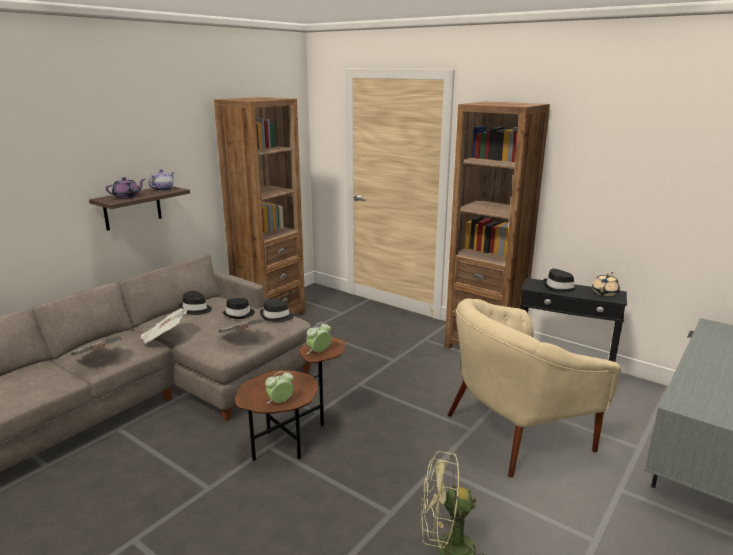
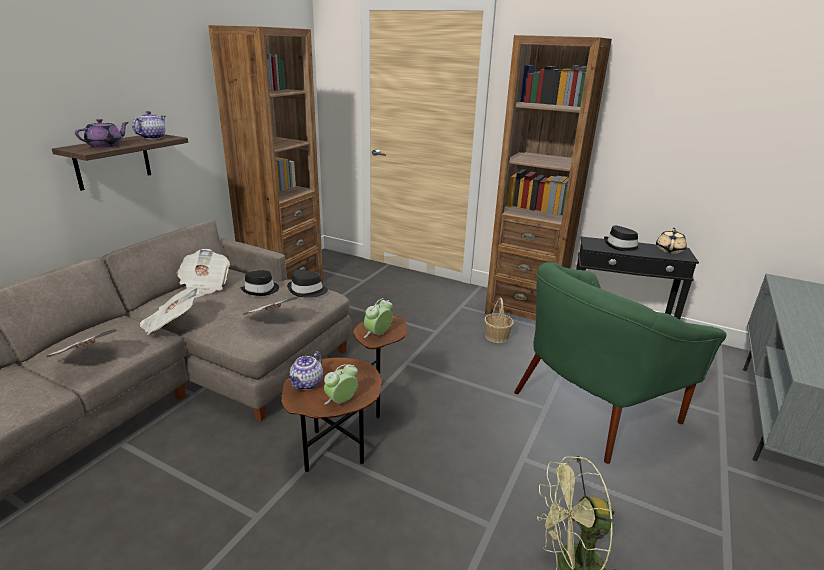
camera: 10 degrees left, 5 degrees up
black hat [179,291,212,315] -> newspaper [177,249,230,298]
beige armchair [448,298,621,478] -> green armchair [514,262,726,464]
none -> teapot [288,351,323,390]
none -> basket [484,297,514,343]

